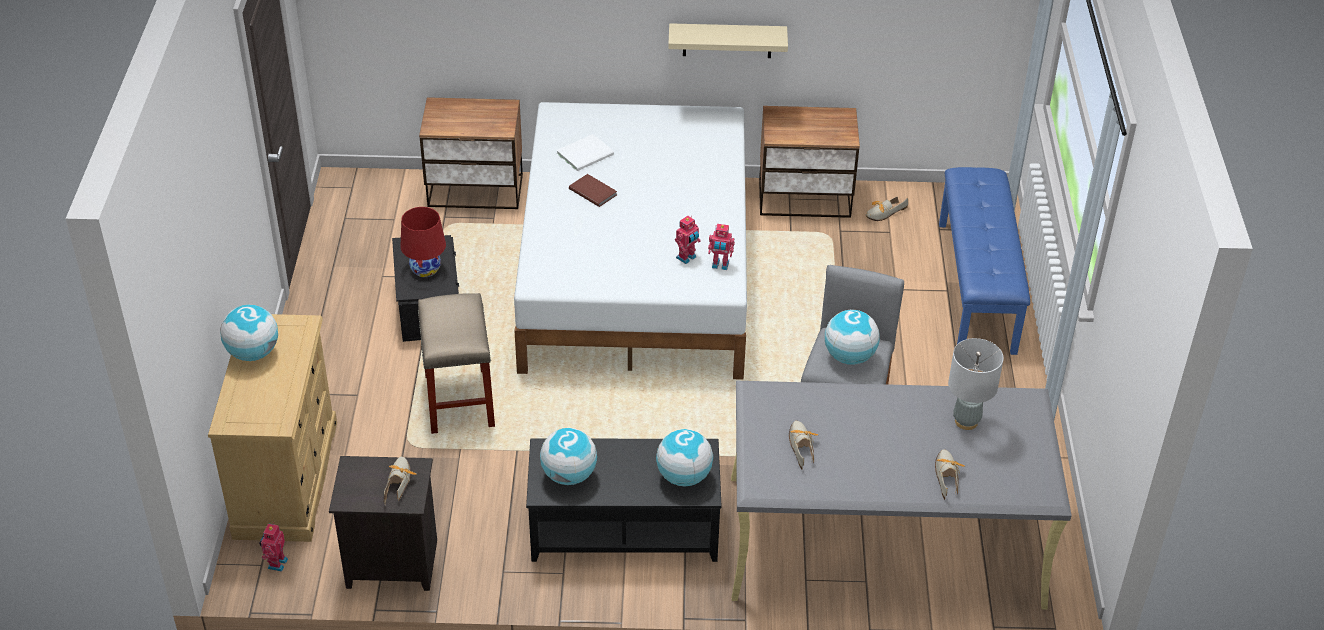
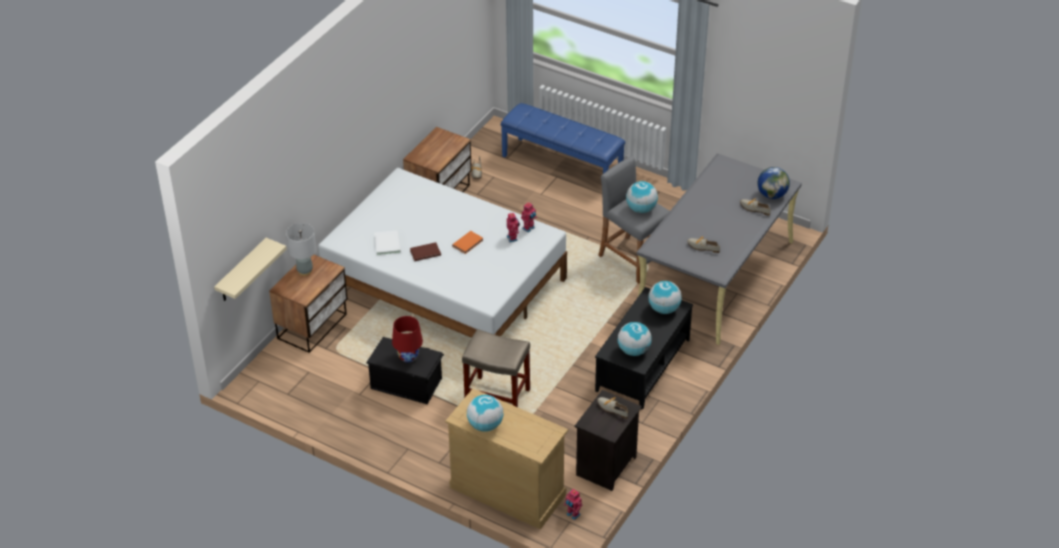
camera: 60 degrees left, 0 degrees up
beige shelf [668,23,788,58] -> beige shelf moved to [214,238,287,301]
grey table lamp [948,338,1004,430] -> grey table lamp moved to [286,223,316,276]
none -> orange book [452,231,483,254]
none -> globe [757,167,790,199]

